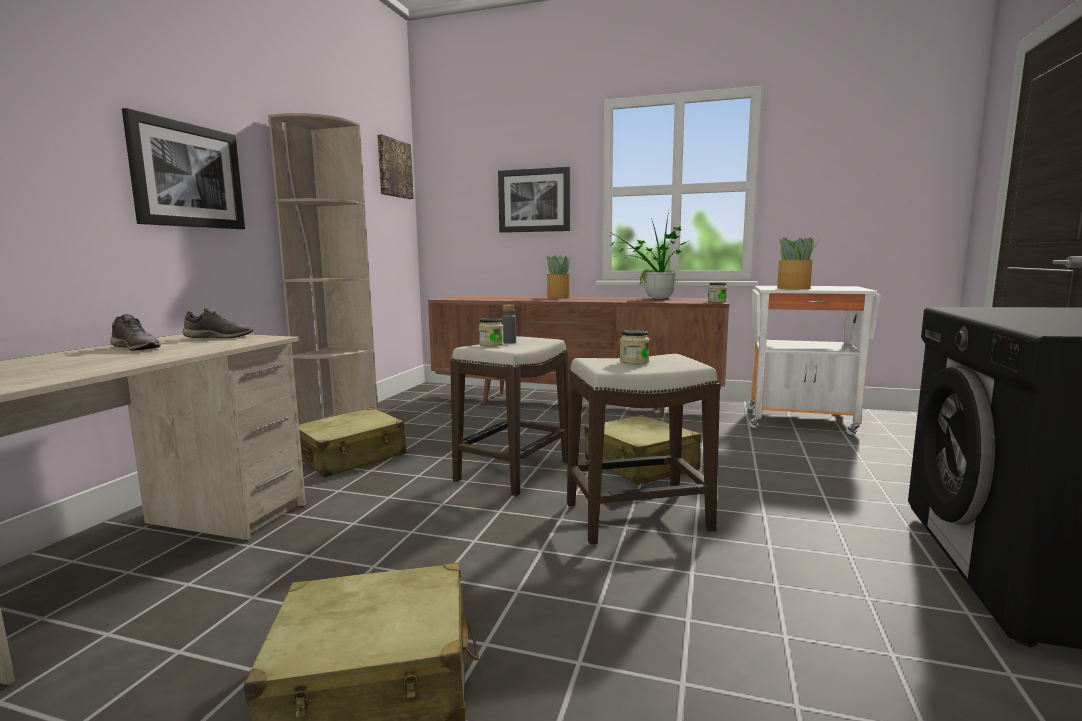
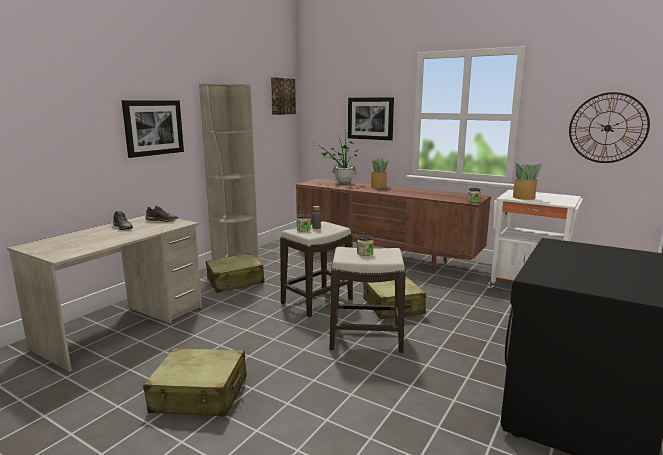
camera: 15 degrees right, 5 degrees up
potted plant [607,211,690,299] -> potted plant moved to [314,135,359,183]
none -> wall clock [569,92,650,163]

